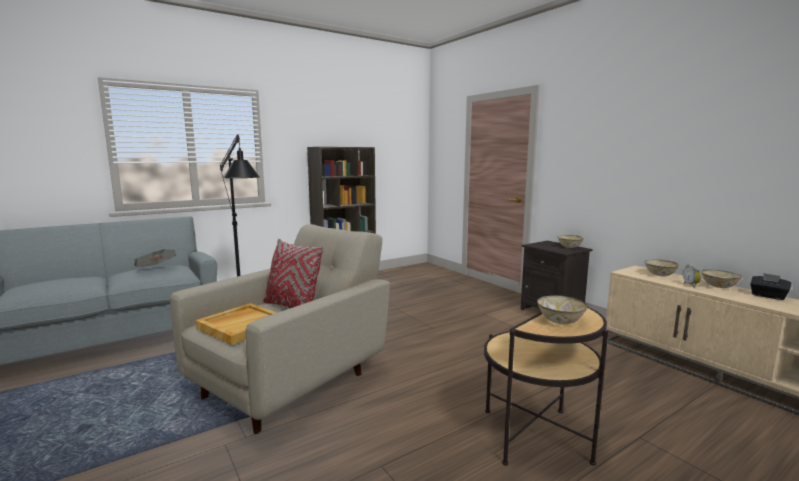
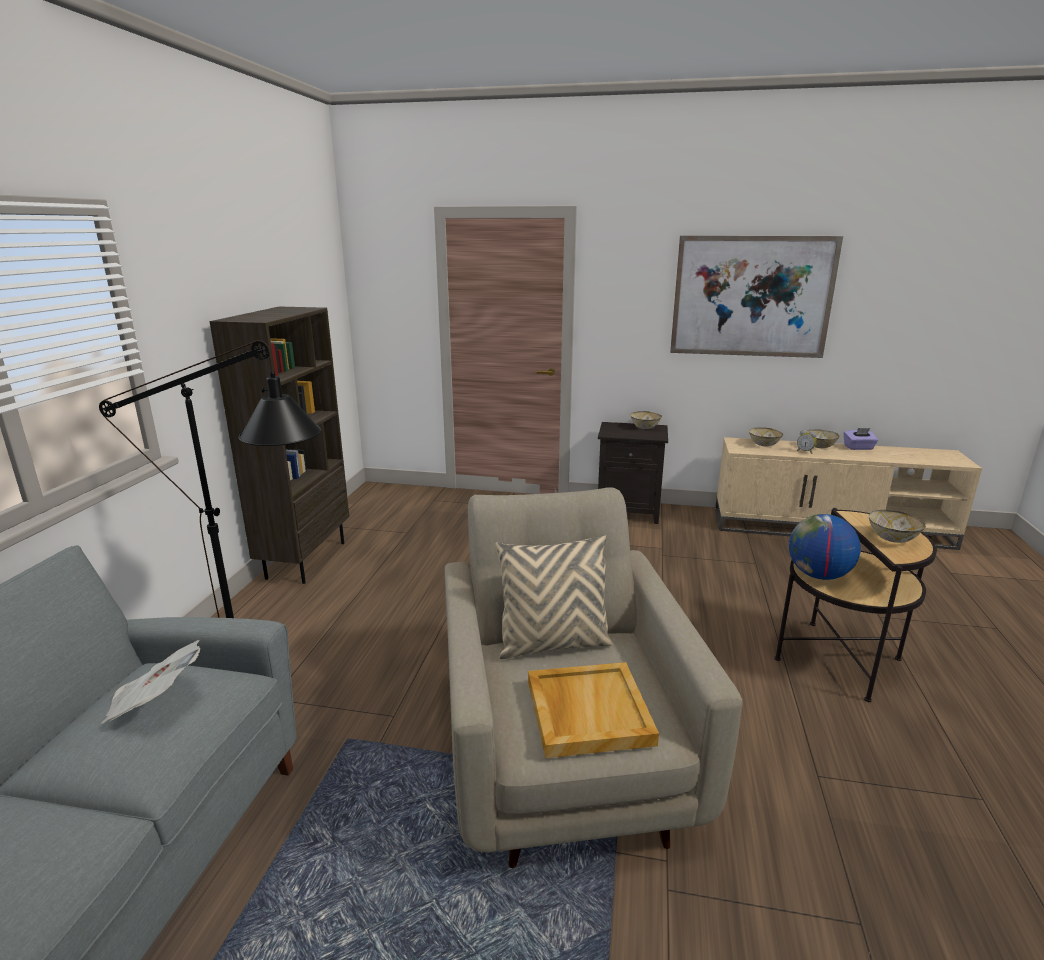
camera: 45 degrees left, 10 degrees up
red pillow [263,239,324,308] -> beige pillow [495,535,613,659]
black tissue box [750,273,792,300] -> purple tissue box [844,428,878,450]
none -> picture [670,236,843,358]
none -> globe [789,514,861,580]

